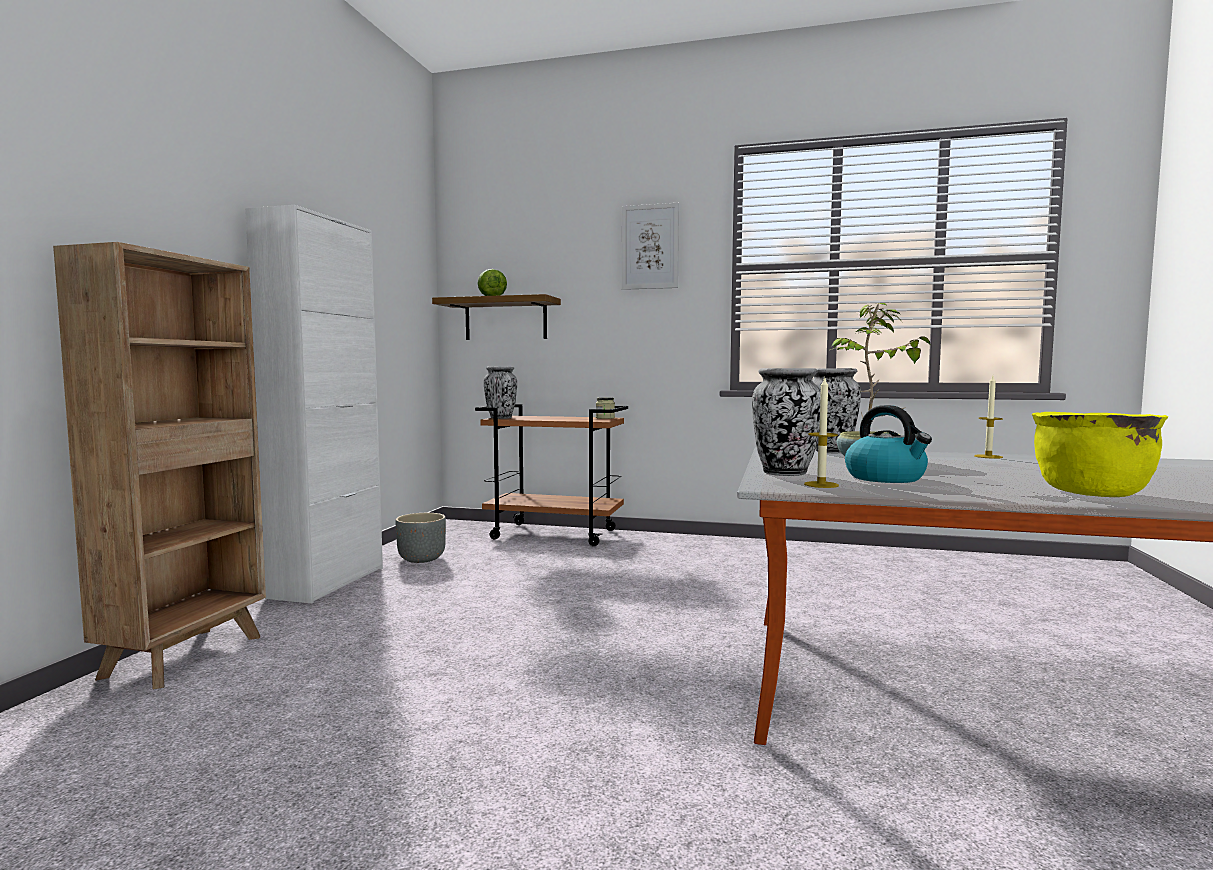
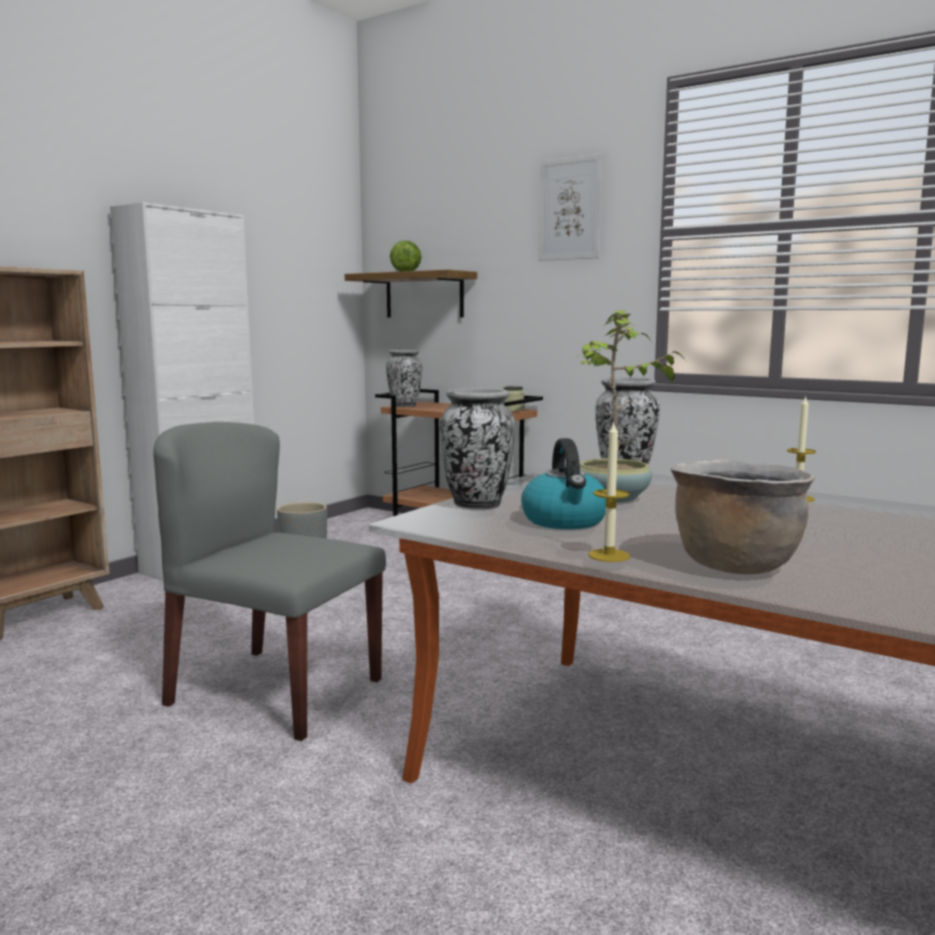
camera: 20 degrees right, 5 degrees up
candle [804,378,839,488] -> candle moved to [588,423,630,562]
yellow cooking pot [1032,412,1168,497] -> brown cooking pot [671,460,815,574]
none -> grey chair [153,422,386,741]

